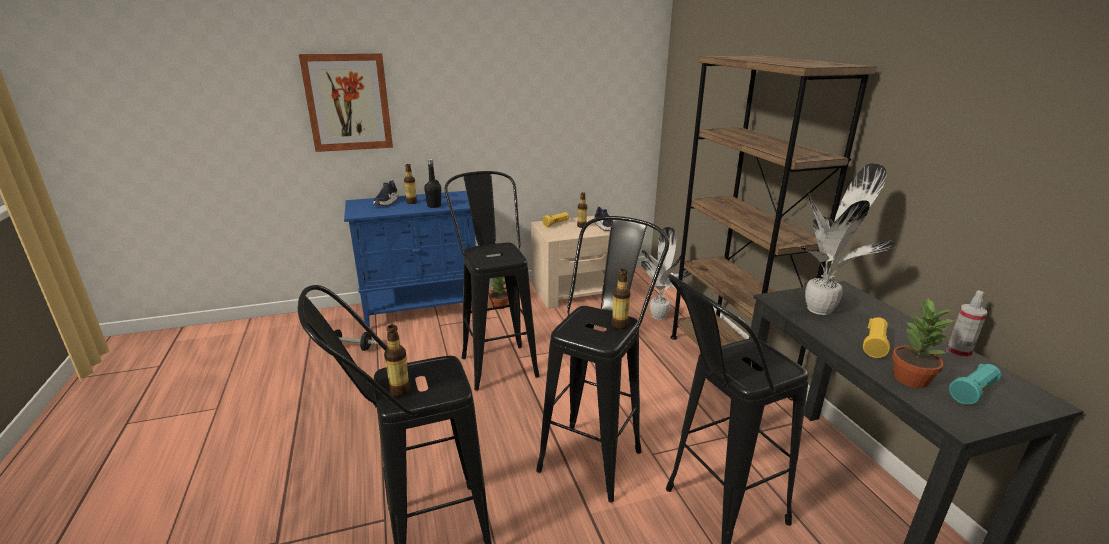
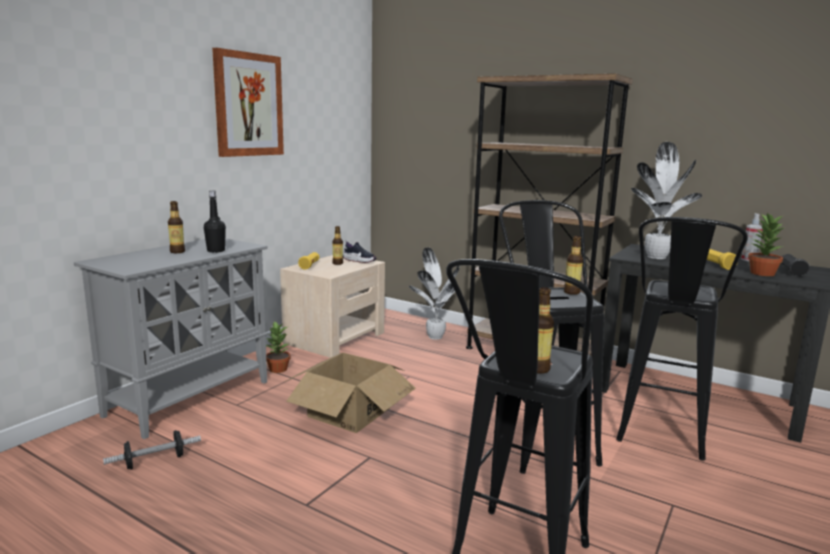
camera: 40 degrees left, 10 degrees down
picture [299,53,393,152] -> picture moved to [212,48,284,157]
blue cabinet [344,191,476,327] -> grey cabinet [74,238,268,439]
shoe [373,179,399,206] -> none
black stool [445,171,539,391] -> cardboard box [284,353,416,433]
turquoise flashlight [949,364,1001,405] -> black flashlight [780,254,810,277]

